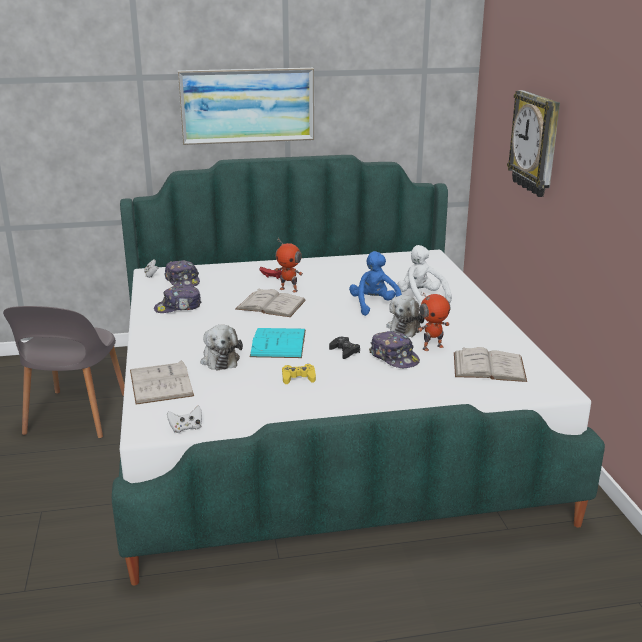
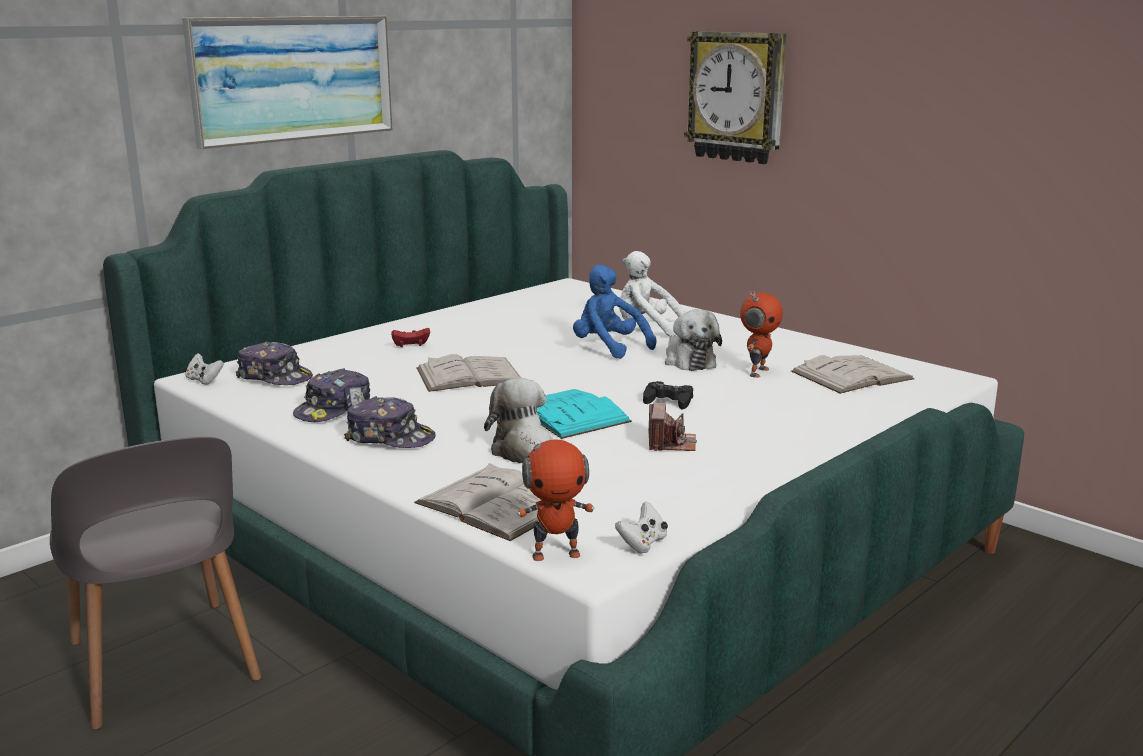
camera: 35 degrees left, 5 degrees down
plush toy [200,325,243,370] -> plush toy turned 150 degrees counterclockwise [484,378,554,463]
toy robot [275,238,303,292] -> toy robot moved to [517,432,594,561]
yellow game controller [282,364,316,384] -> camera [649,402,697,451]
cap [369,331,420,368] -> cap moved to [344,396,436,448]

